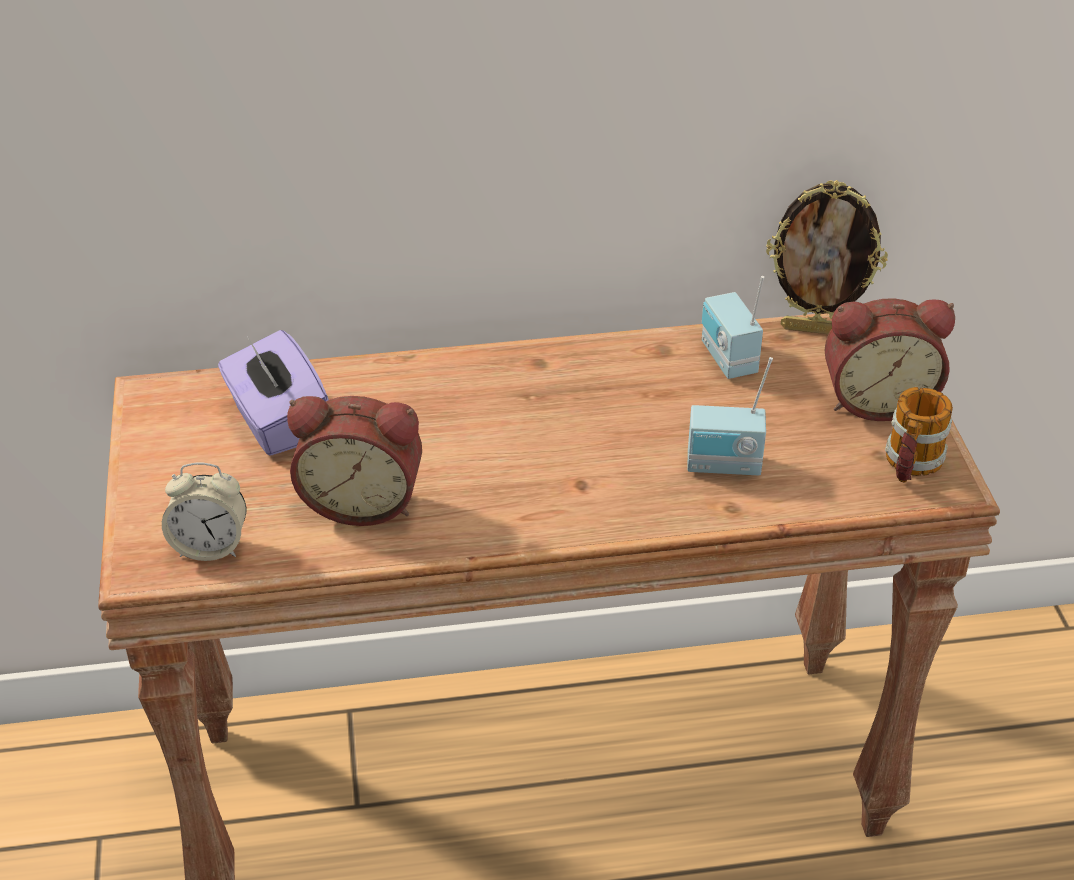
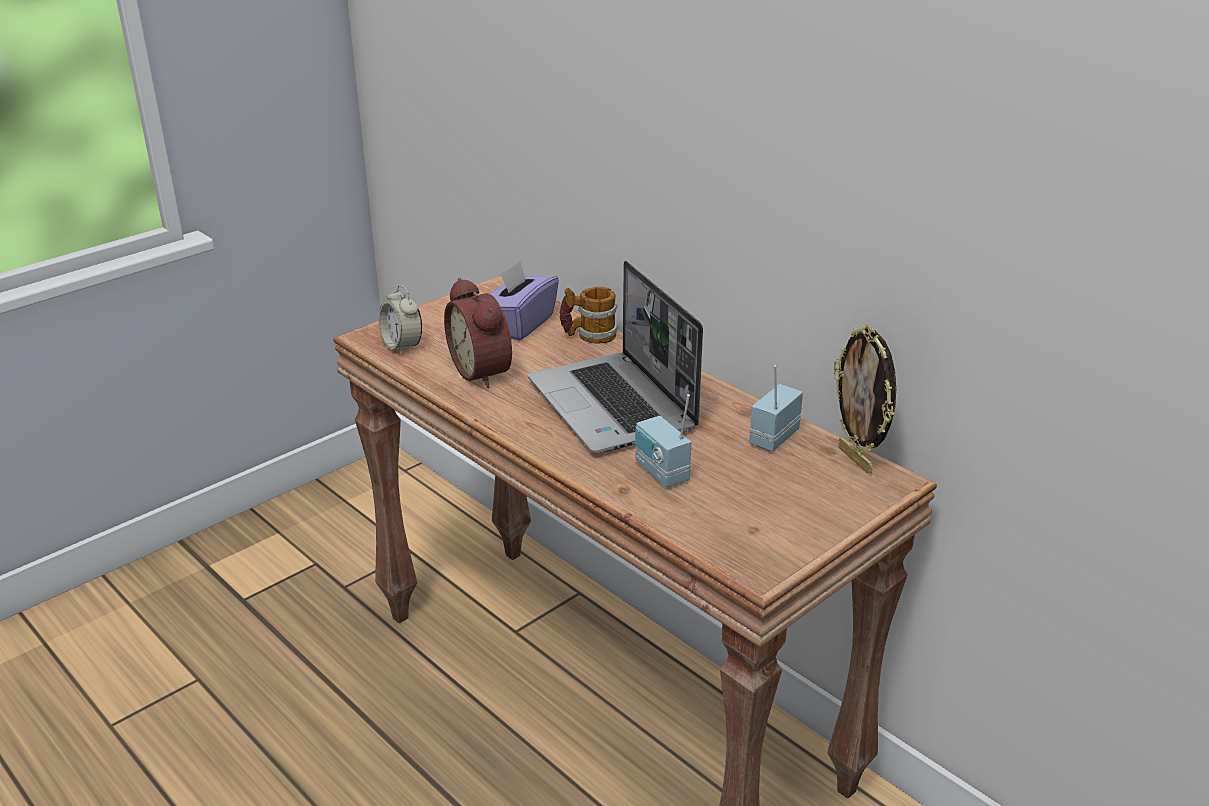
camera: 55 degrees right, 10 degrees down
alarm clock [825,298,955,421] -> none
mug [885,387,953,483] -> mug moved to [559,287,618,344]
none -> laptop [528,261,703,453]

